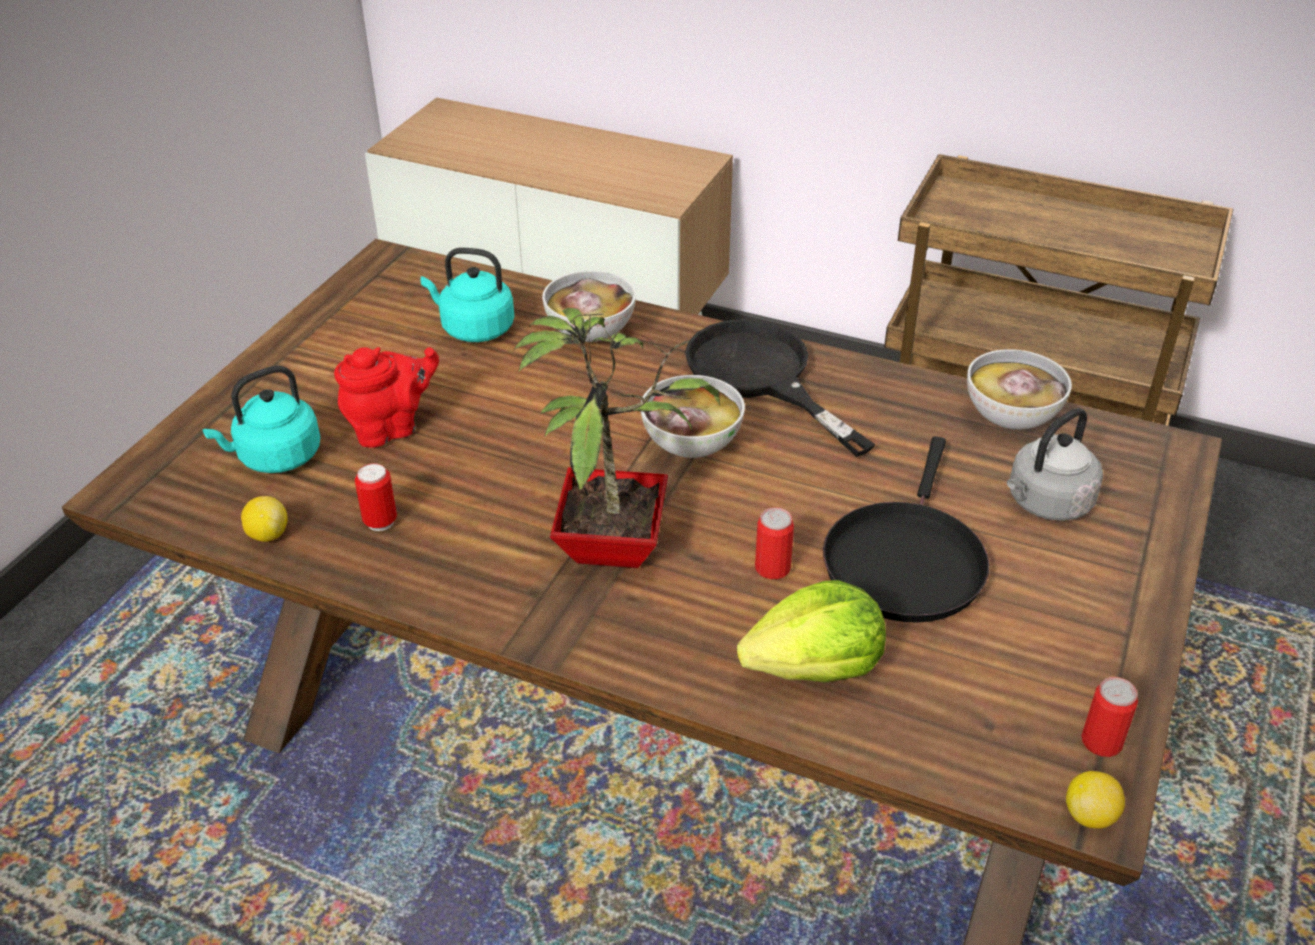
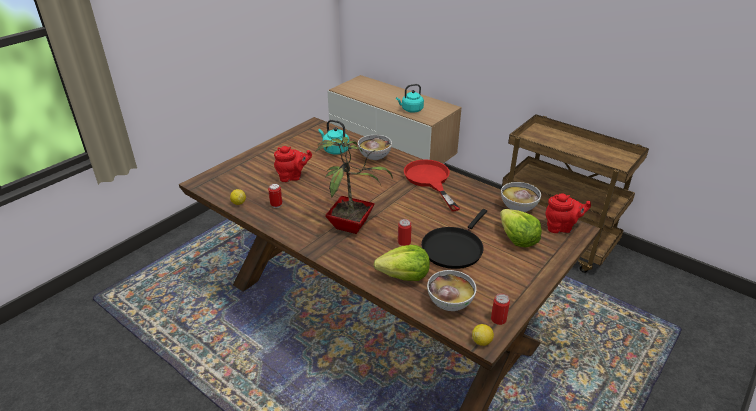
camera: 15 degrees right, 5 degrees down
turquoise kettle [203,366,320,473] -> turquoise kettle moved to [396,84,424,113]
bowl [641,375,745,458] -> bowl moved to [427,270,476,311]
black frying pan [685,319,875,457] -> red frying pan [404,159,460,212]
grey kettle [1007,408,1103,521] -> lettuce [500,209,542,248]
none -> red teapot [545,193,591,233]

